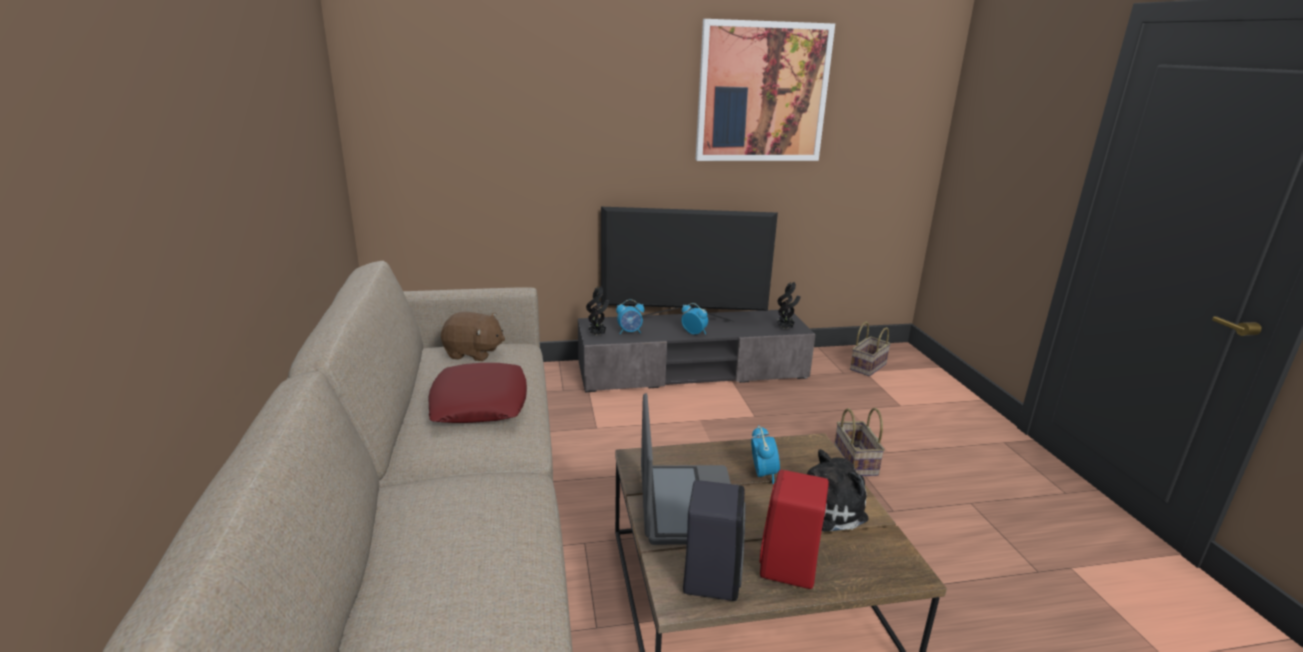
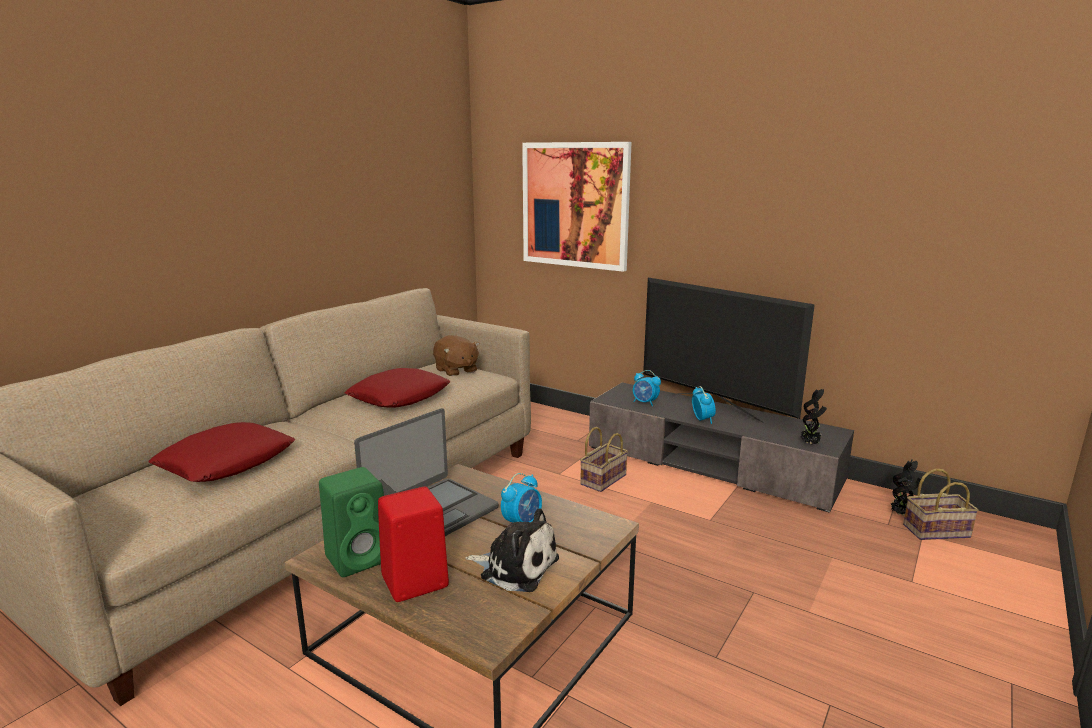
camera: 45 degrees right, 5 degrees down
potted plant [586,286,609,336] -> potted plant moved to [891,460,921,515]
black speaker [683,480,746,601] -> green speaker [319,467,384,577]
picture [696,19,835,161] -> picture moved to [522,142,632,272]
basket [834,408,885,476] -> basket moved to [580,427,628,492]
none -> red pillow [148,422,295,482]

